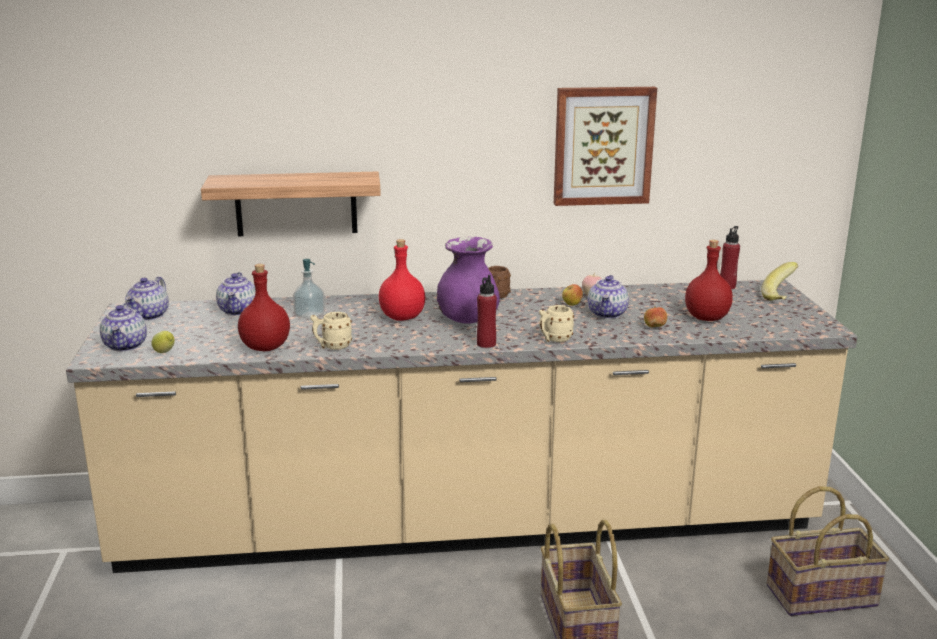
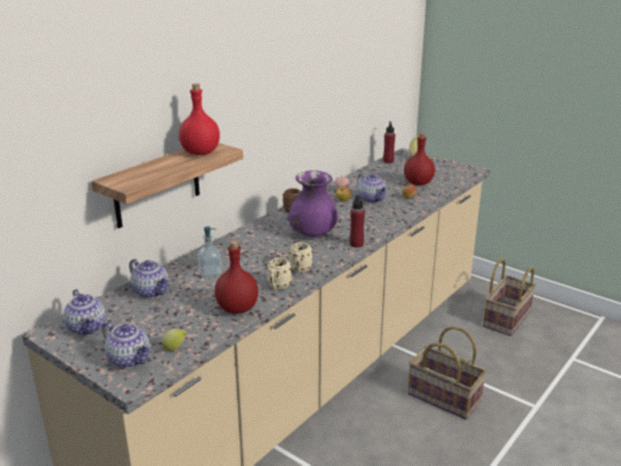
camera: 45 degrees left, 5 degrees up
red bottle [379,239,425,321] -> red bottle moved to [179,84,220,155]
beige mug [539,305,574,342] -> beige mug moved to [289,242,313,274]
picture [554,87,657,206] -> none

